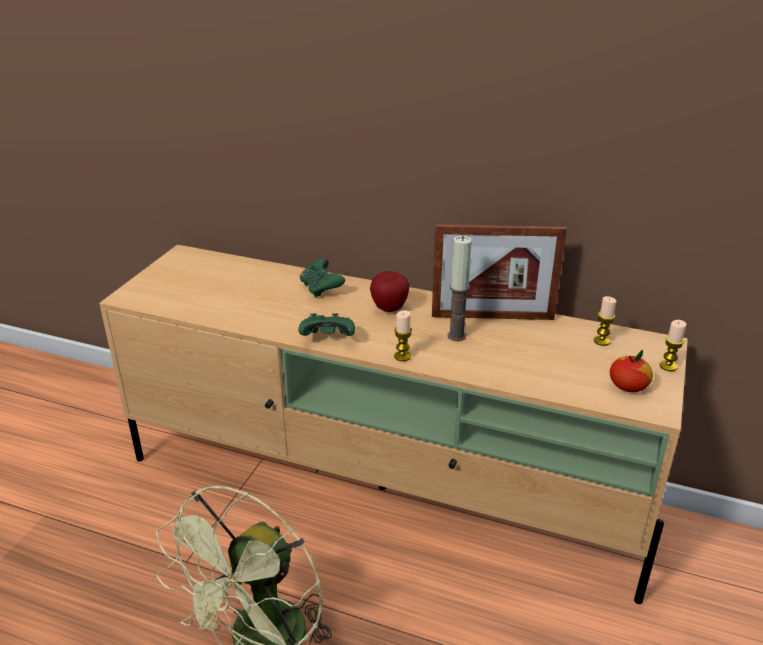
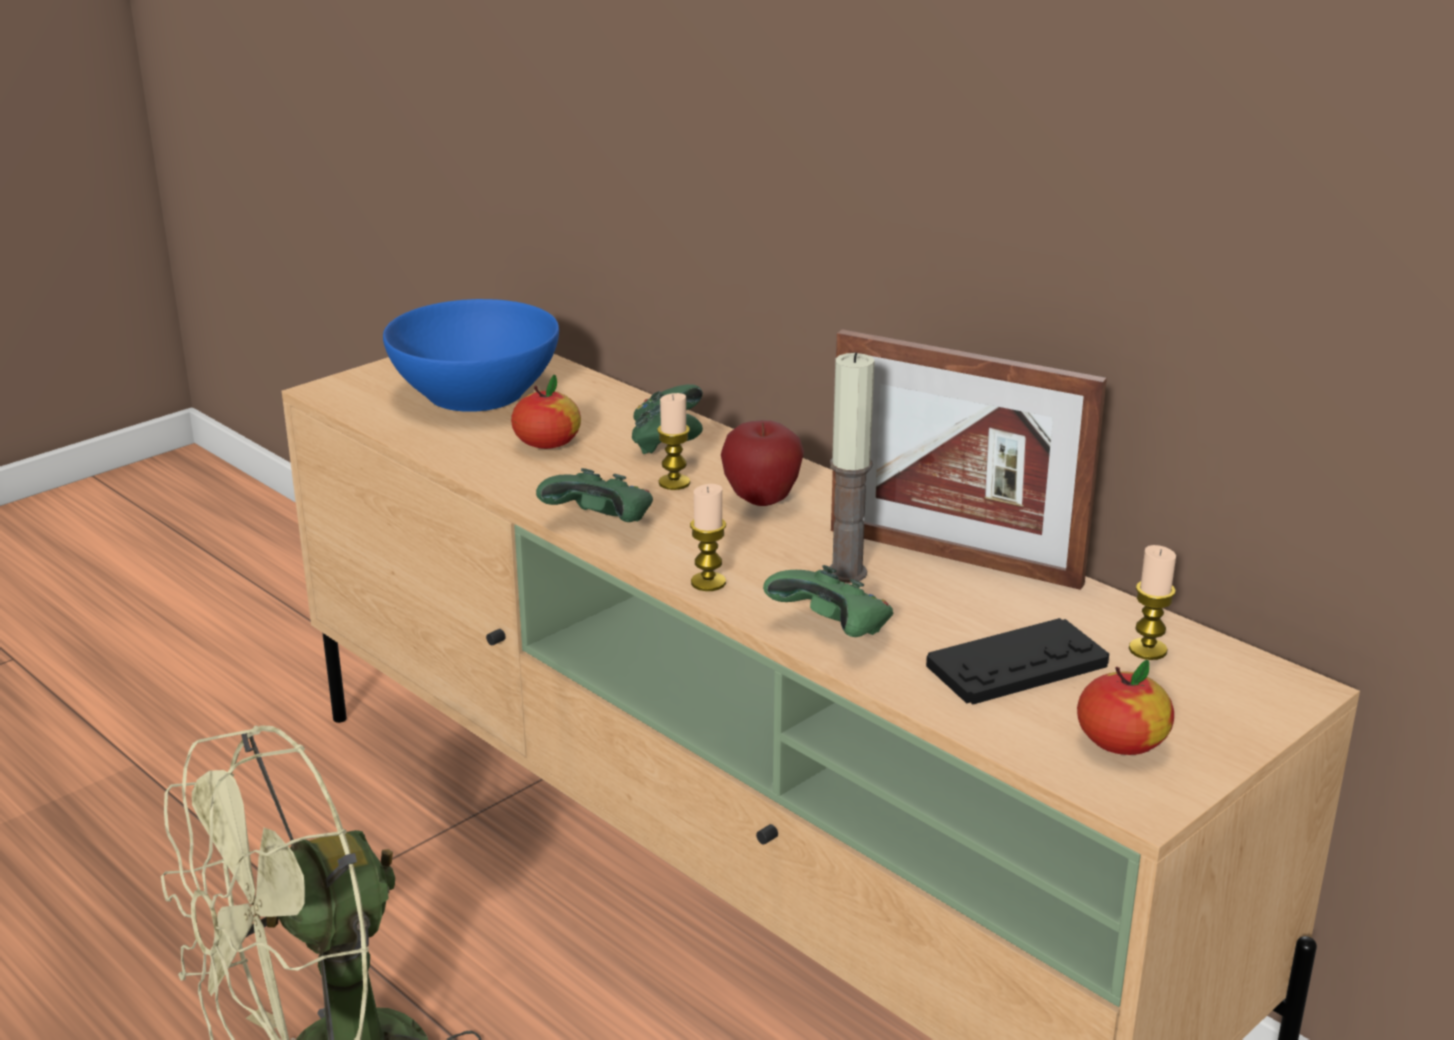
camera: 25 degrees right, 5 degrees down
candle [659,320,687,371] -> candle moved to [657,393,690,490]
none -> blue bowl [383,299,559,412]
none -> apple [511,375,581,449]
none -> green game controller [763,565,893,637]
none -> black game controller [926,618,1109,705]

